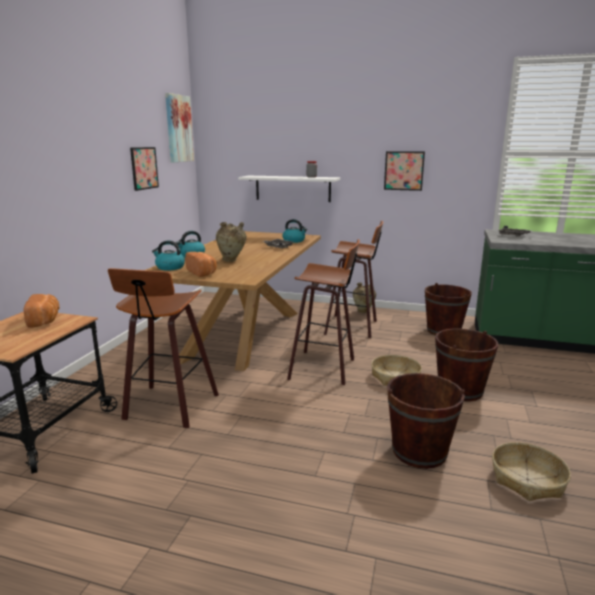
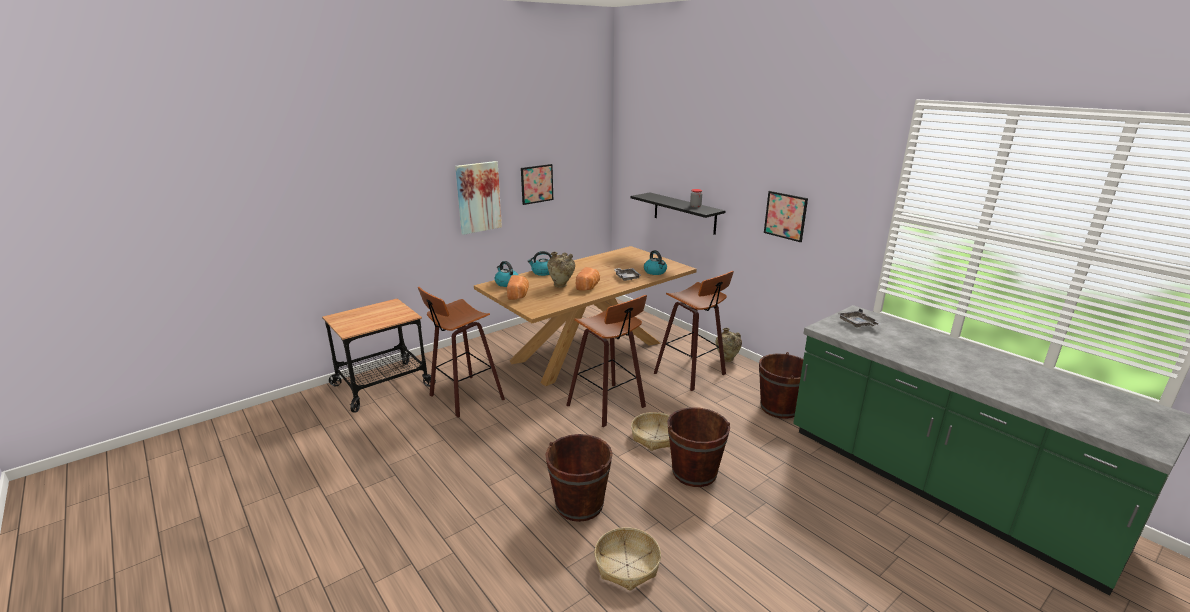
camera: 35 degrees right, 5 degrees up
bread [23,294,59,328] -> bread moved to [576,267,600,291]
picture [165,93,194,162] -> picture moved to [455,161,502,235]
white shelf [238,176,340,202] -> black shelf [631,192,725,235]

